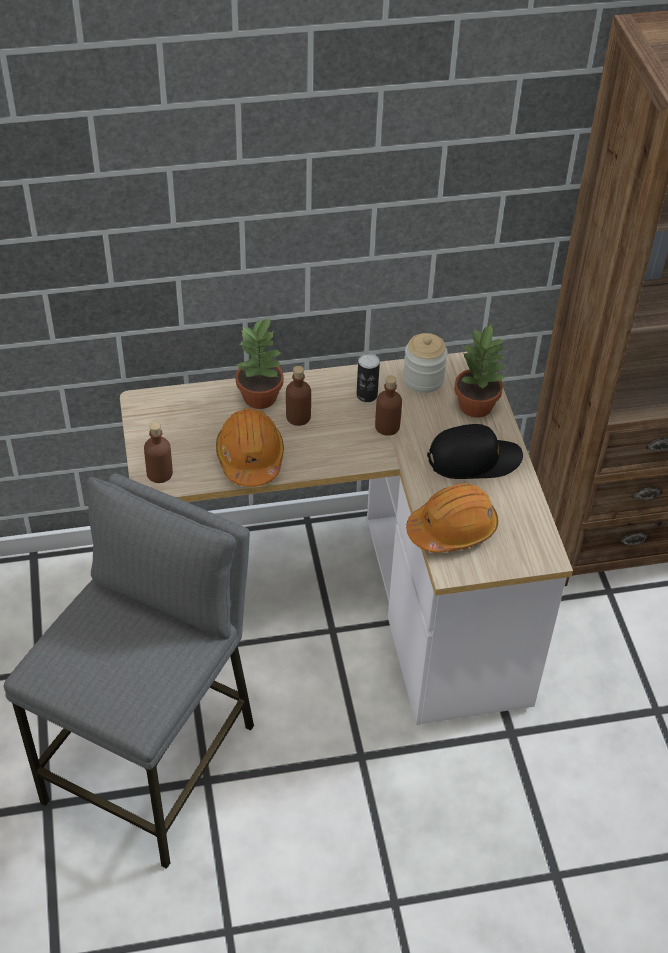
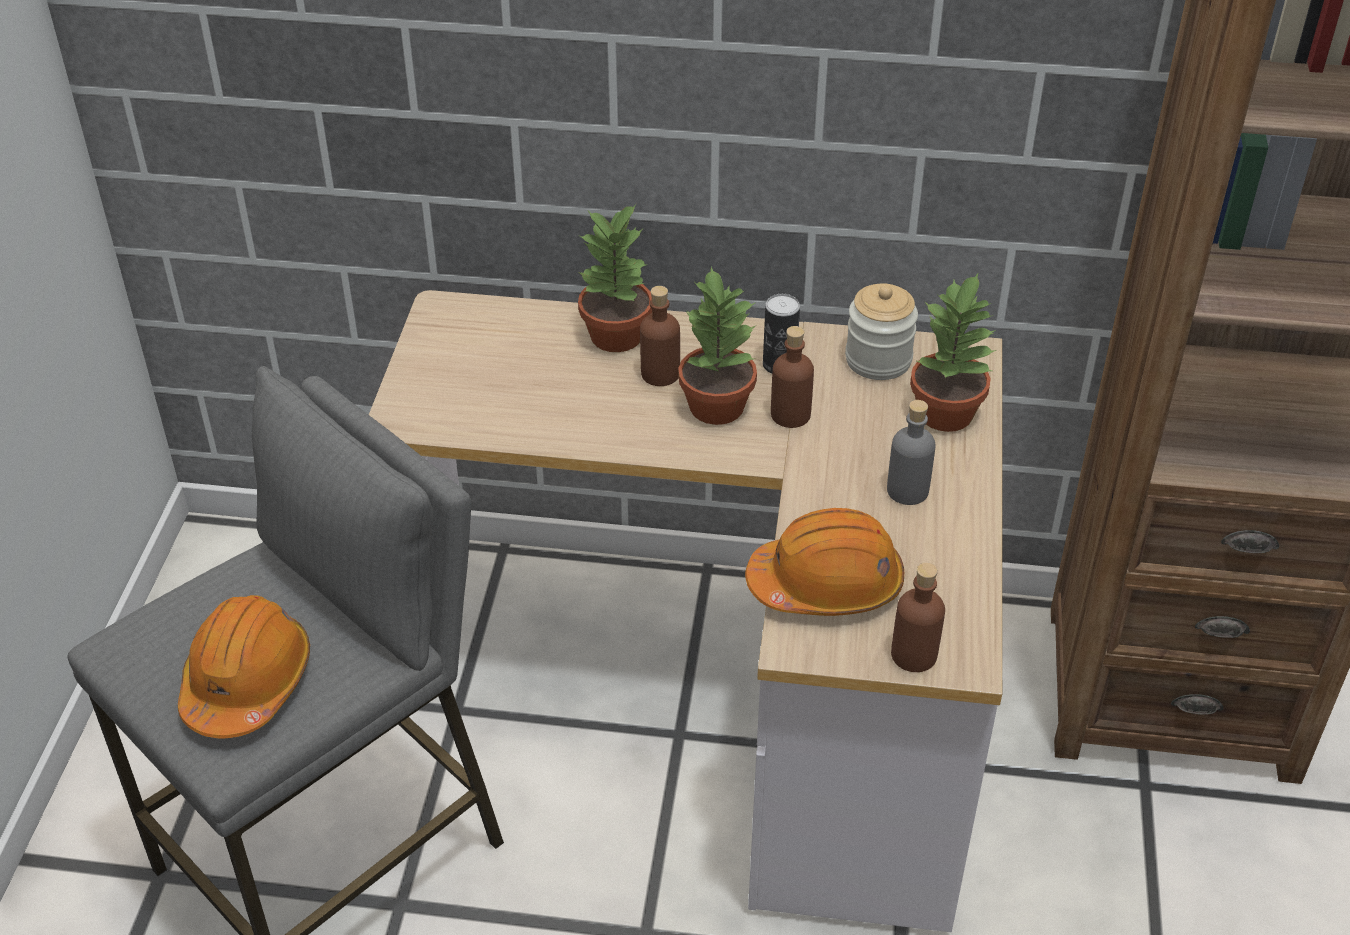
camera: 20 degrees right, 5 degrees down
brown bottle [144,422,173,483] -> brown bottle moved to [891,563,945,672]
orange hard hat [216,408,284,487] -> orange hard hat moved to [178,595,310,739]
black cap [427,424,523,479] -> grey bottle [887,400,936,505]
none -> potted plant [678,267,757,425]

